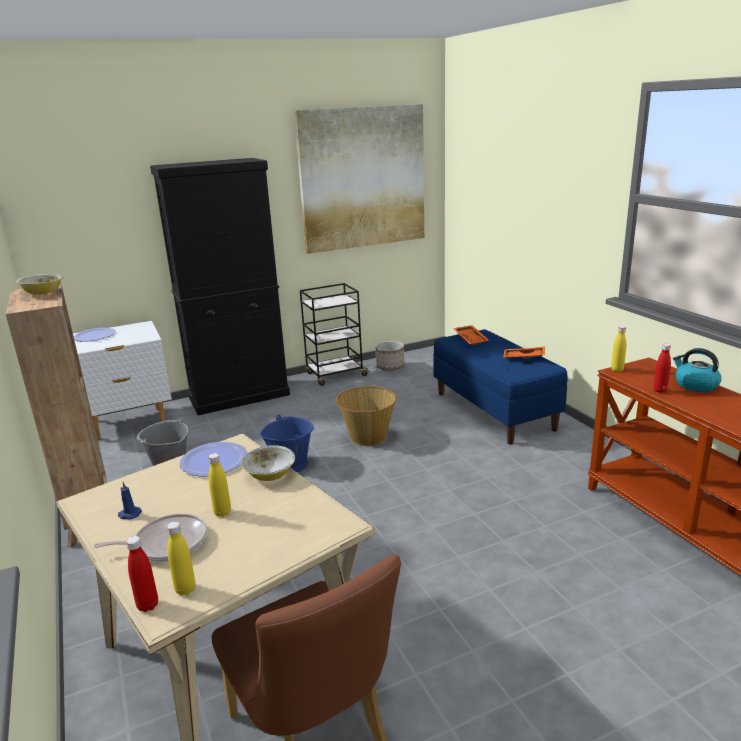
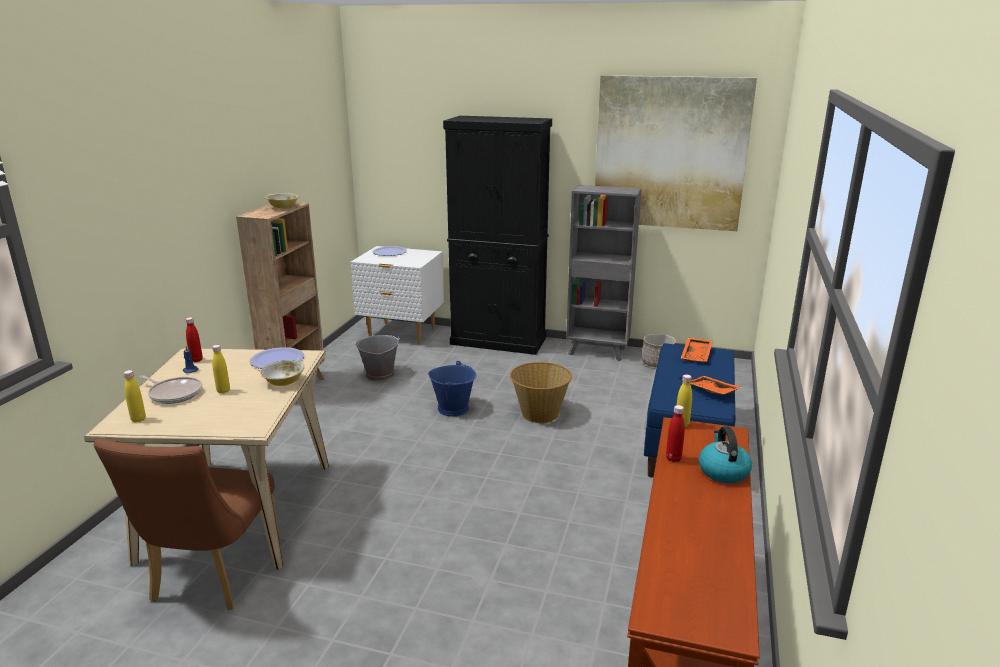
camera: 40 degrees right, 0 degrees up
red bottle [126,536,158,612] -> red bottle moved to [185,317,203,362]
black cart [300,283,370,386] -> grey bookcase [566,185,641,361]

